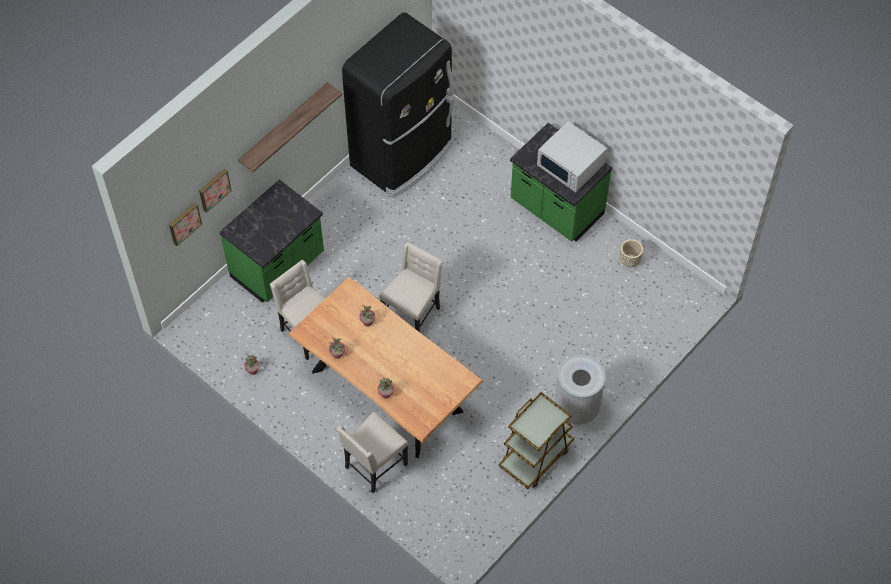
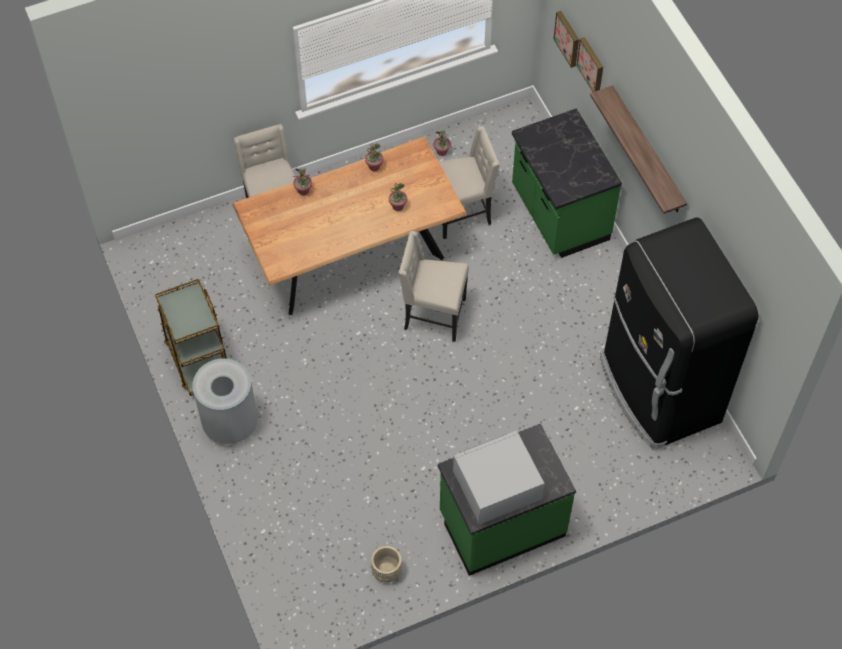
camera: 115 degrees right, 0 degrees up
beige chair [380,242,443,332] -> beige chair turned 135 degrees clockwise [399,231,469,342]

